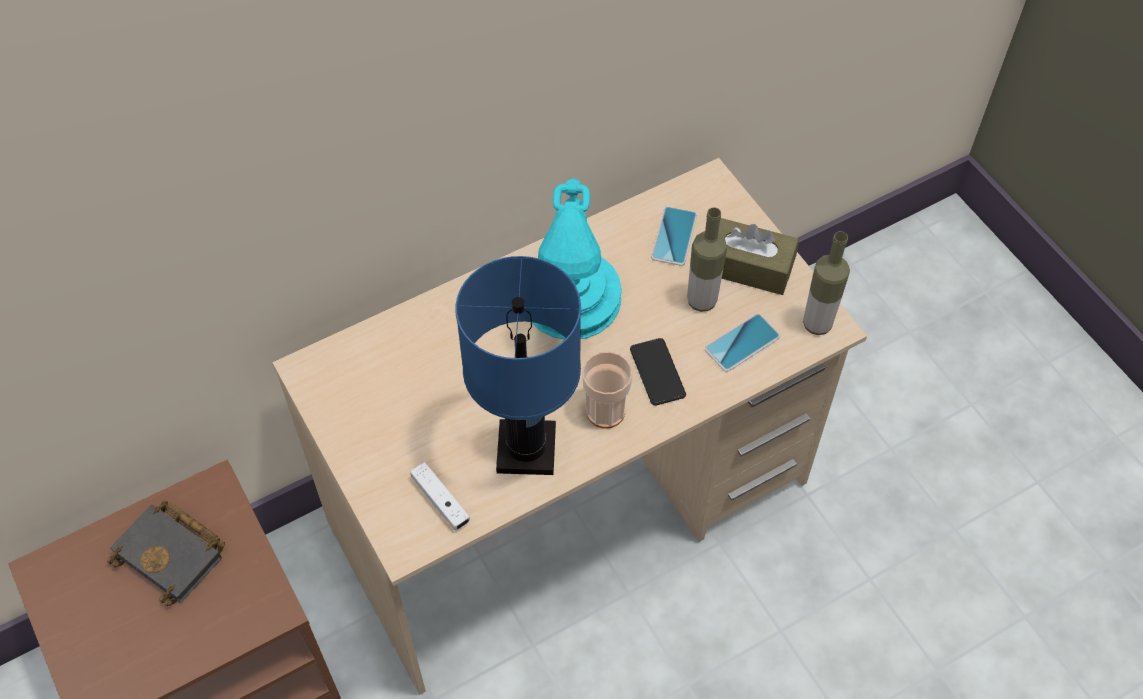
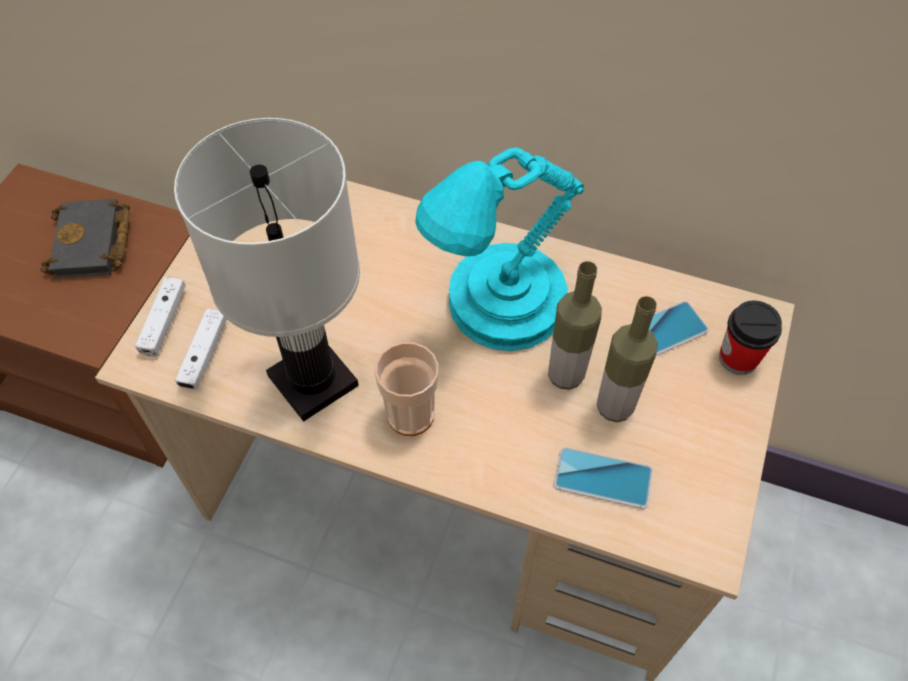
camera: 50 degrees right, 0 degrees up
blue table lamp [456,256,581,475] -> white table lamp [174,118,360,422]
phone [630,338,686,406] -> none
brown tissue box [718,218,799,295] -> none
bottle [803,231,850,335] -> bottle moved to [548,261,602,390]
none -> white game controller [135,277,186,357]
none -> cup [719,300,782,375]

